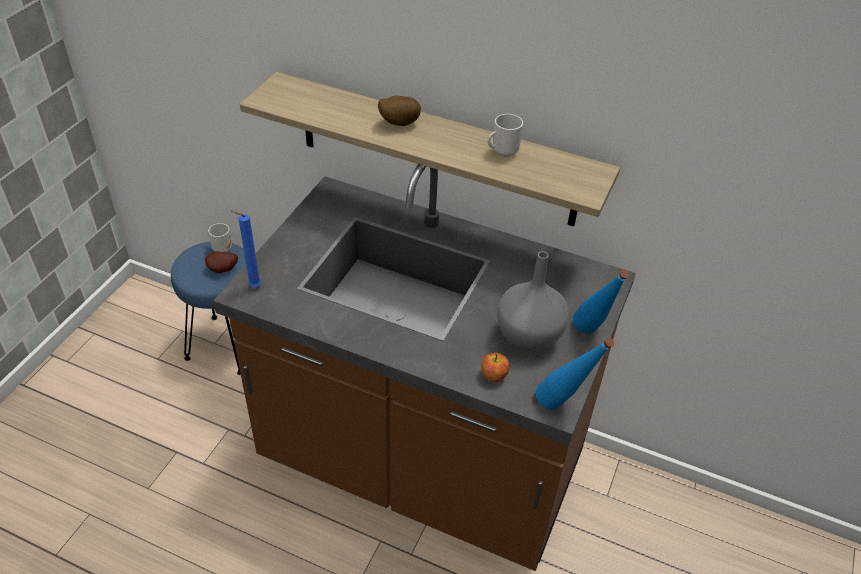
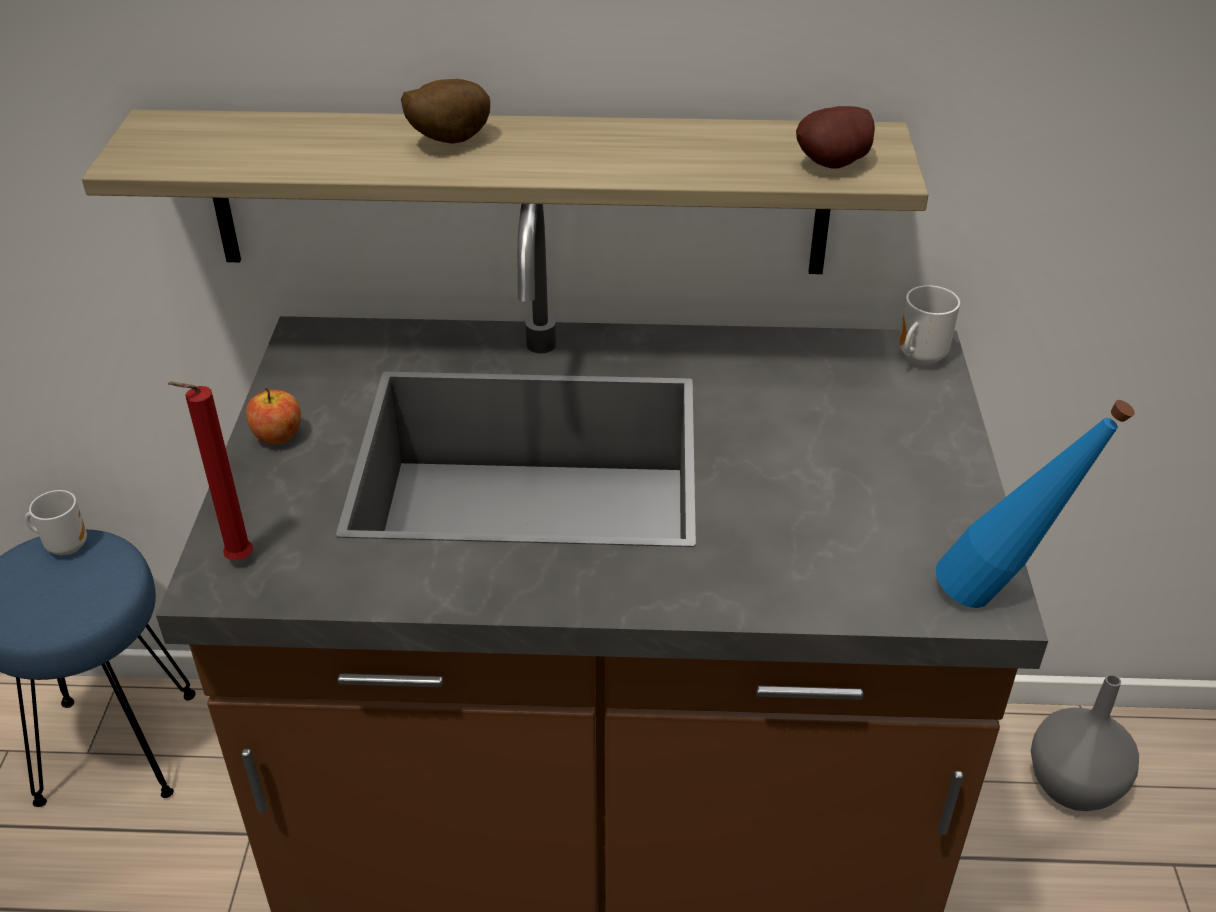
camera: 20 degrees left, 5 degrees down
potato [205,251,238,273] -> potato moved to [796,106,875,169]
blue candle [231,211,261,287] -> red candle [168,382,253,560]
apple [482,353,510,382] -> apple moved to [246,387,301,445]
mug [488,114,523,157] -> mug moved to [899,285,960,365]
grey vase [497,251,569,352] -> grey vase moved to [1031,674,1139,811]
blue bottle [573,270,629,334] -> none

